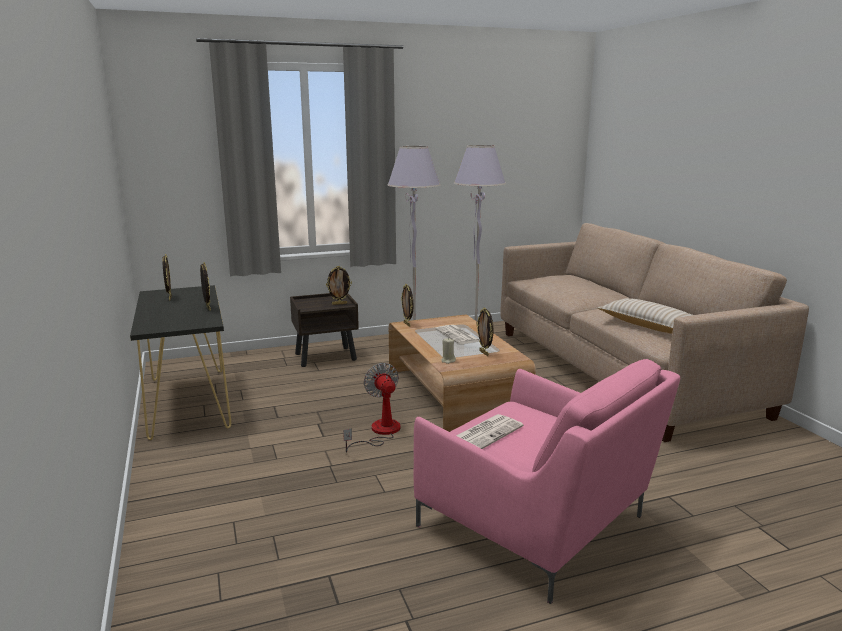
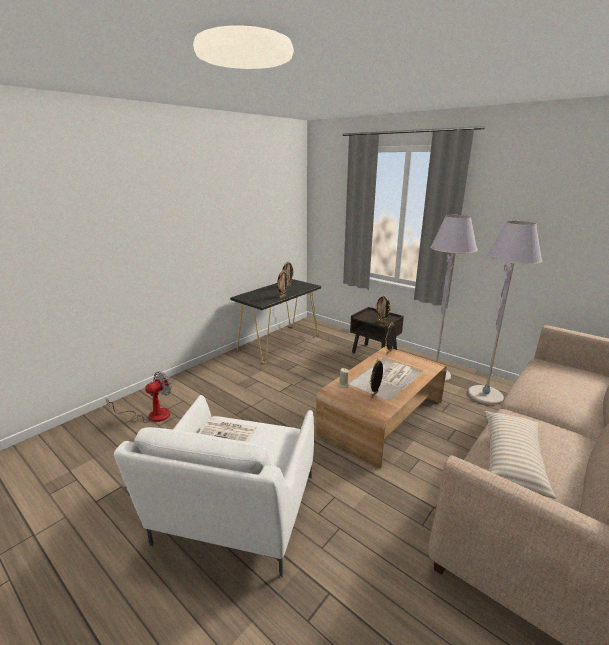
camera: 60 degrees right, 5 degrees up
fan [343,363,401,453] -> fan moved to [106,372,172,423]
pink armchair [414,359,680,604] -> white armchair [114,395,314,577]

